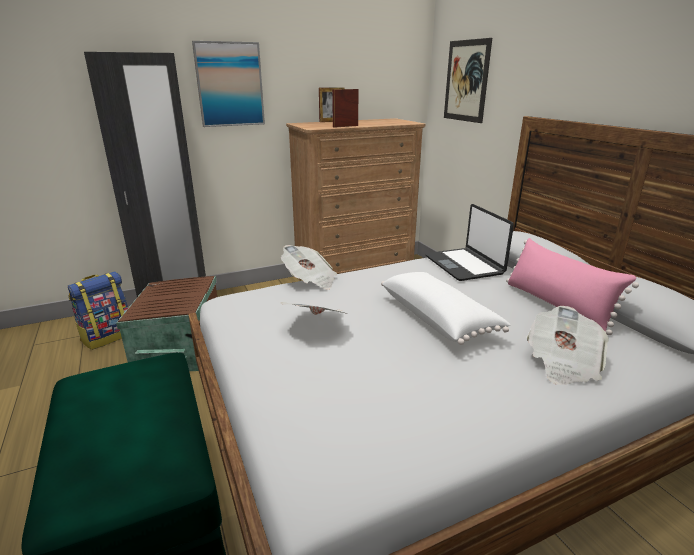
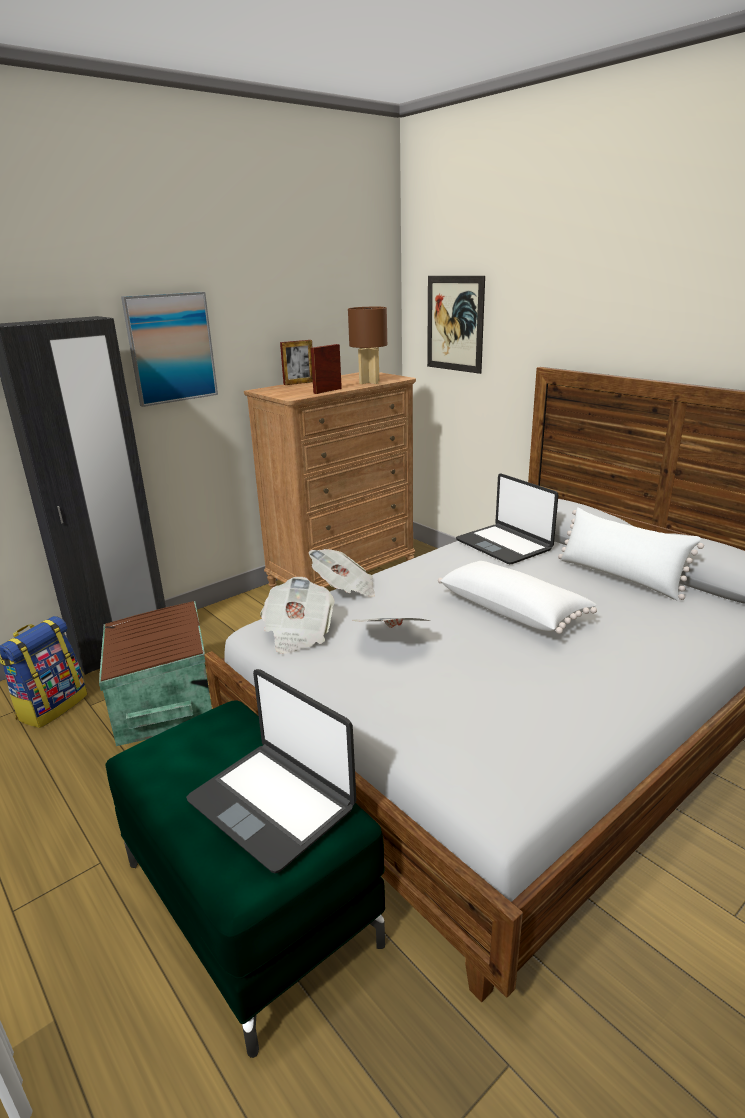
camera: 15 degrees left, 0 degrees up
pink pillow [506,238,639,335] -> white pillow [558,507,704,600]
newspaper [527,306,609,385] -> newspaper moved to [260,577,335,654]
none -> laptop [186,669,356,874]
none -> brown table lamp [348,307,387,384]

